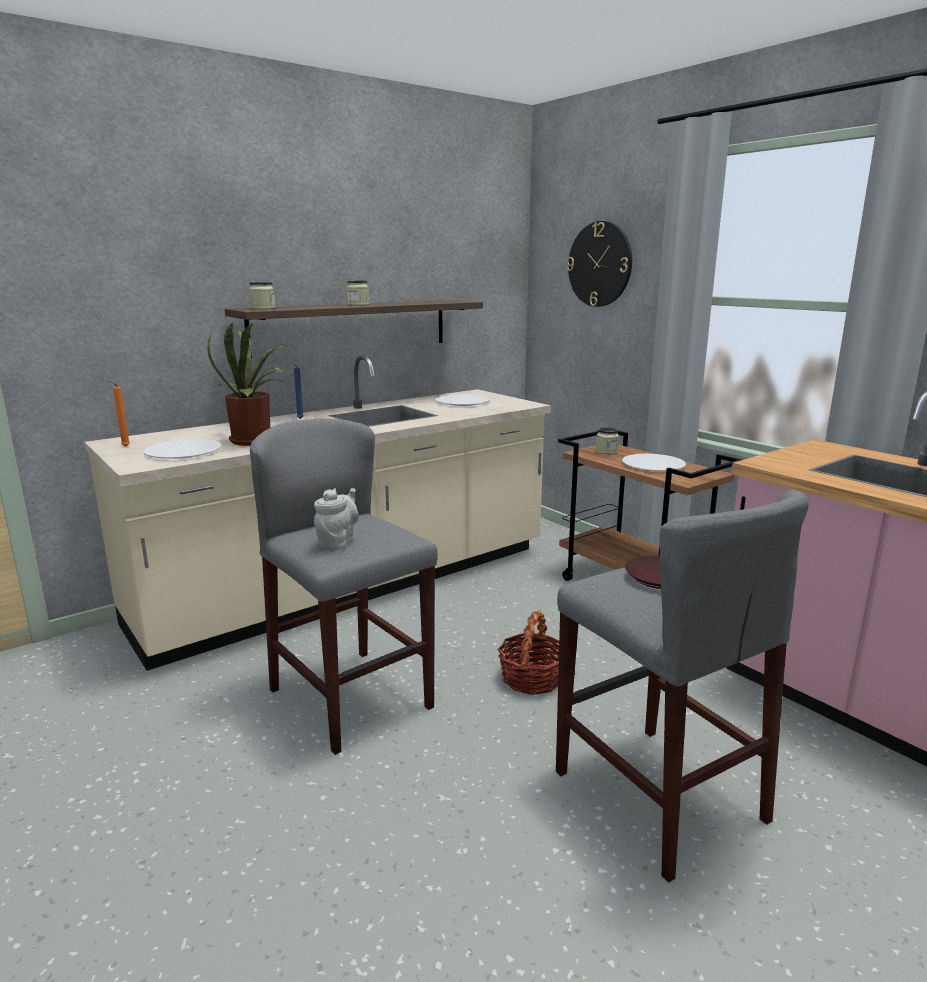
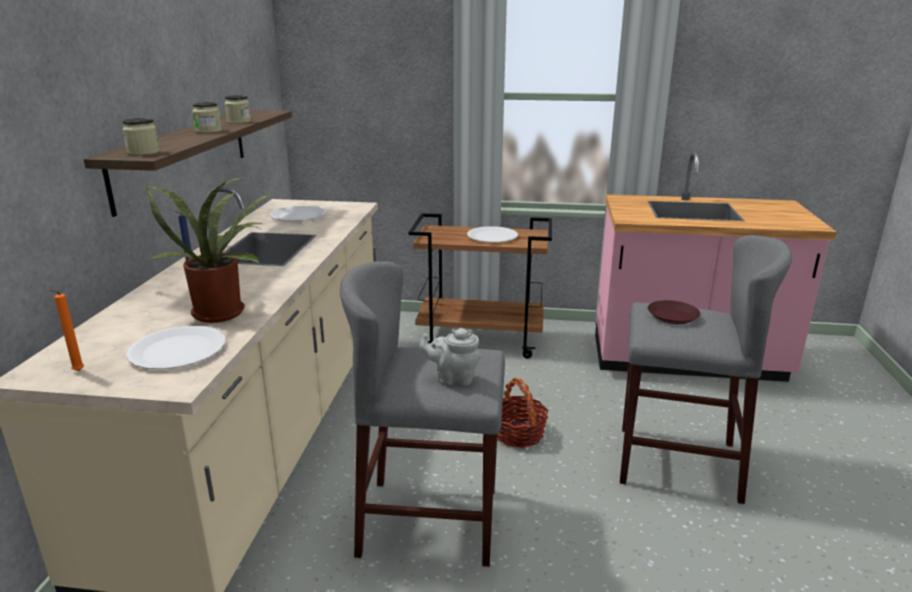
camera: 45 degrees left, 5 degrees up
grey teapot [314,488,359,550] -> grey teapot turned 60 degrees counterclockwise [419,328,481,386]
wall clock [567,221,632,307] -> none
jar [596,427,619,454] -> jar moved to [224,95,251,124]

